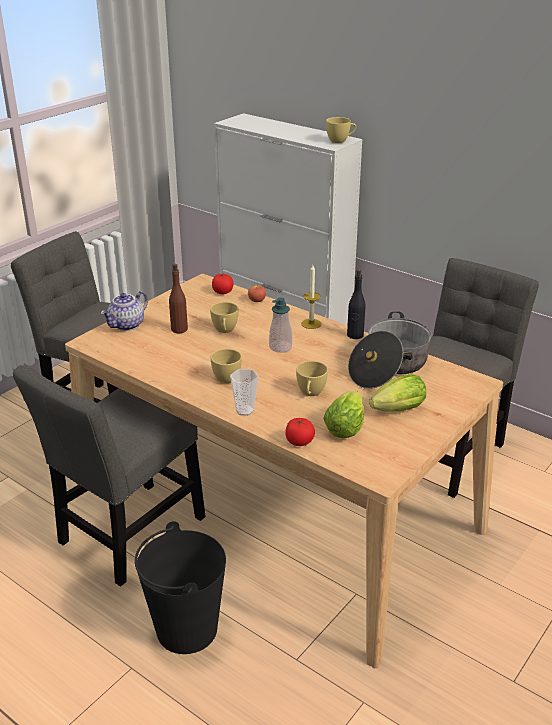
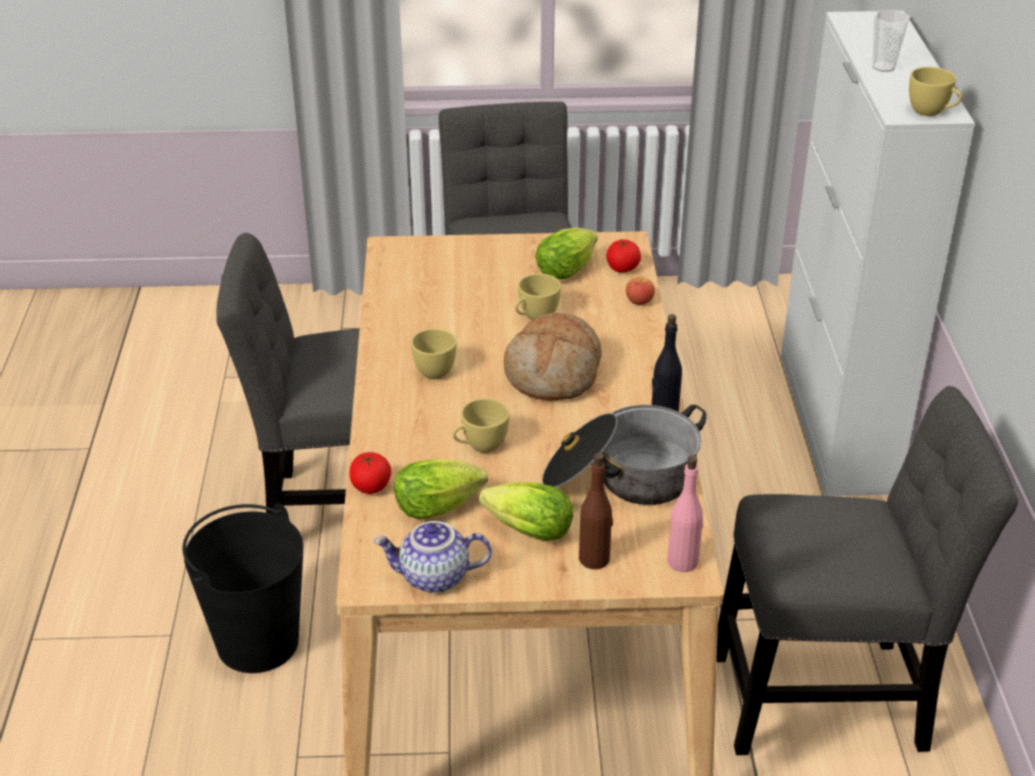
camera: 50 degrees right, 5 degrees up
teapot [101,291,148,331] -> teapot moved to [374,521,492,593]
brown bottle [169,264,188,333] -> brown bottle moved to [579,453,613,569]
cup [230,369,258,416] -> cup moved to [872,10,910,72]
soap dispenser [269,297,292,353] -> bread [504,313,602,401]
candle [301,265,322,329] -> none
none -> lettuce [535,227,598,279]
none -> pink bottle [668,455,703,572]

